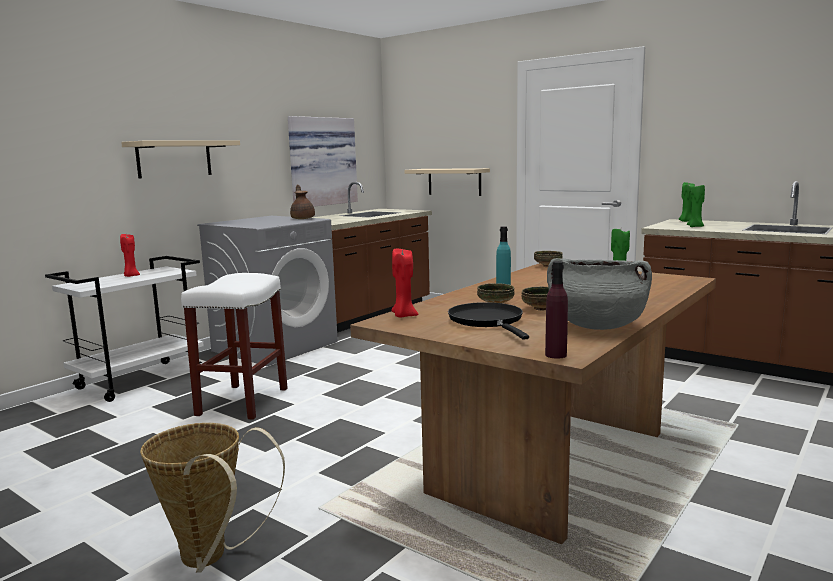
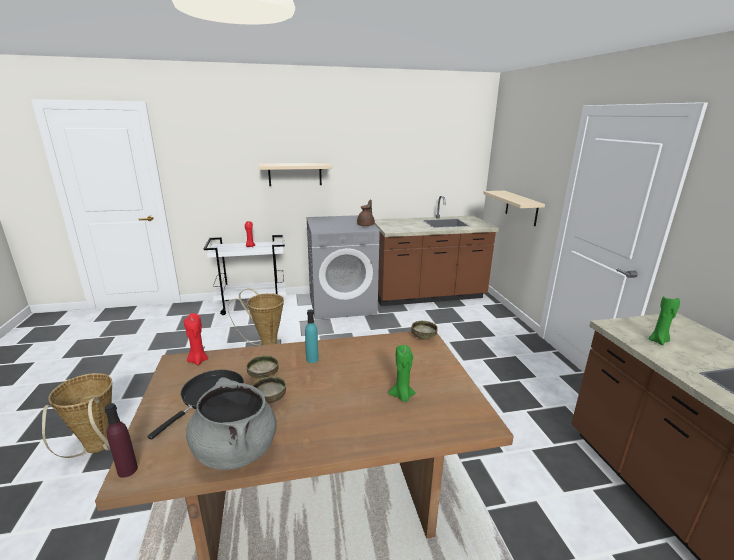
camera: 40 degrees right, 10 degrees up
white stool [181,273,288,420] -> basket [228,289,284,346]
picture [288,116,358,207] -> none
green candle [679,182,695,222] -> none

